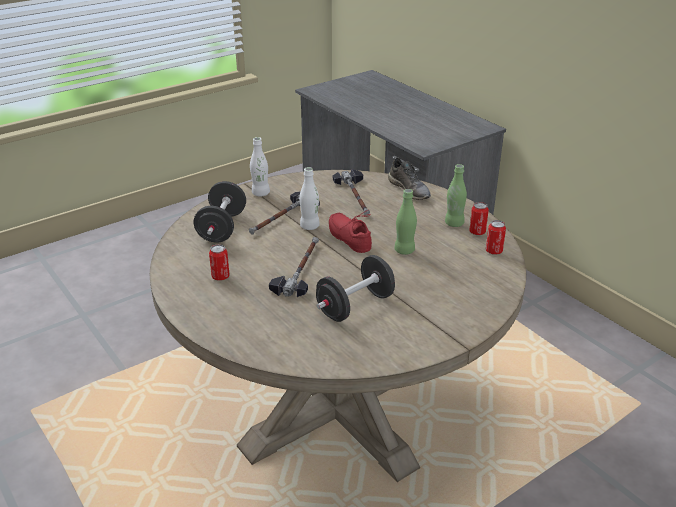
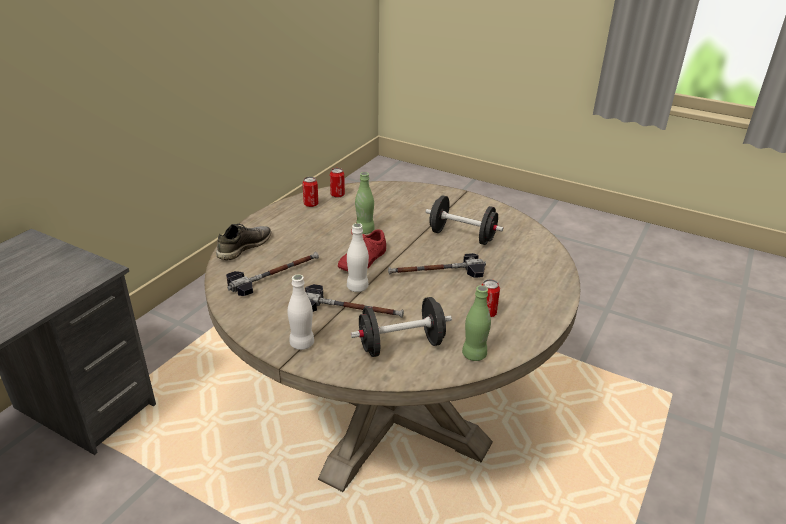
camera: 115 degrees left, 0 degrees up
green bottle [445,164,467,227] -> green bottle moved to [462,285,491,361]

